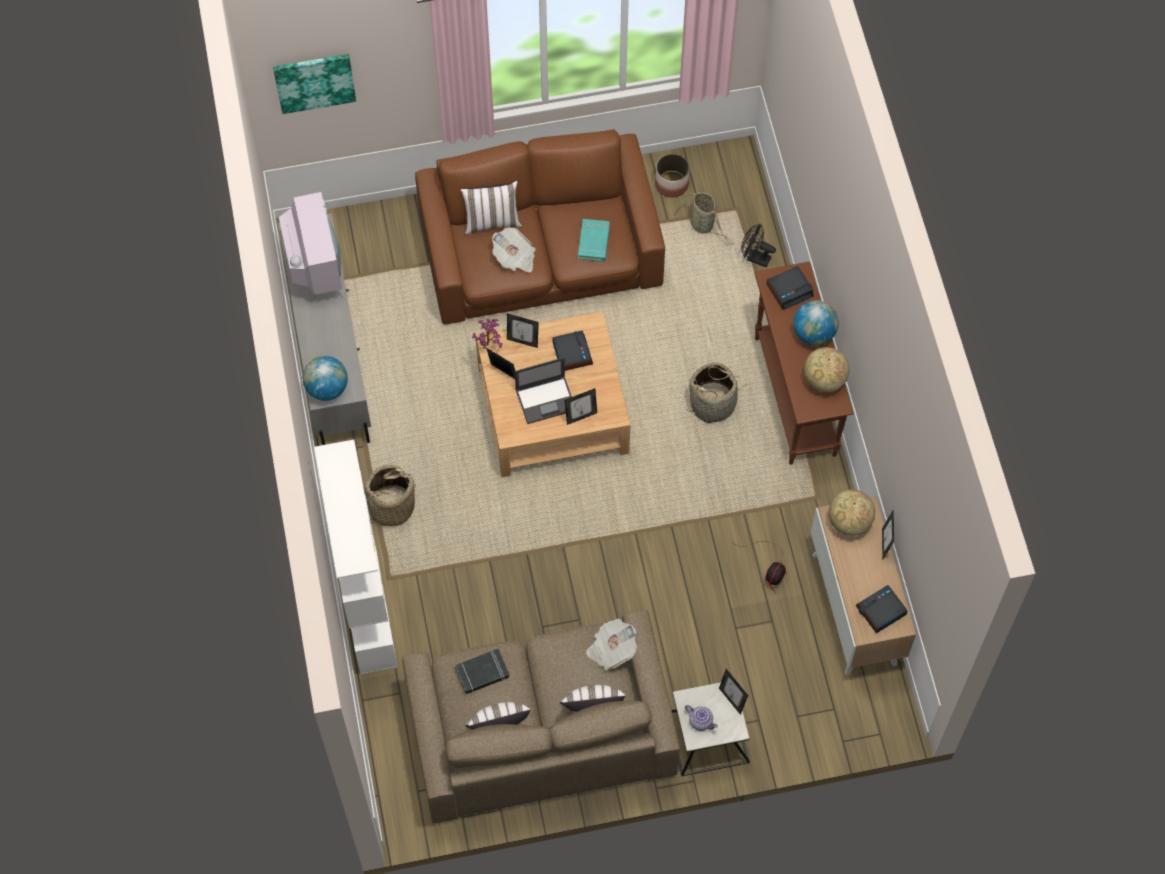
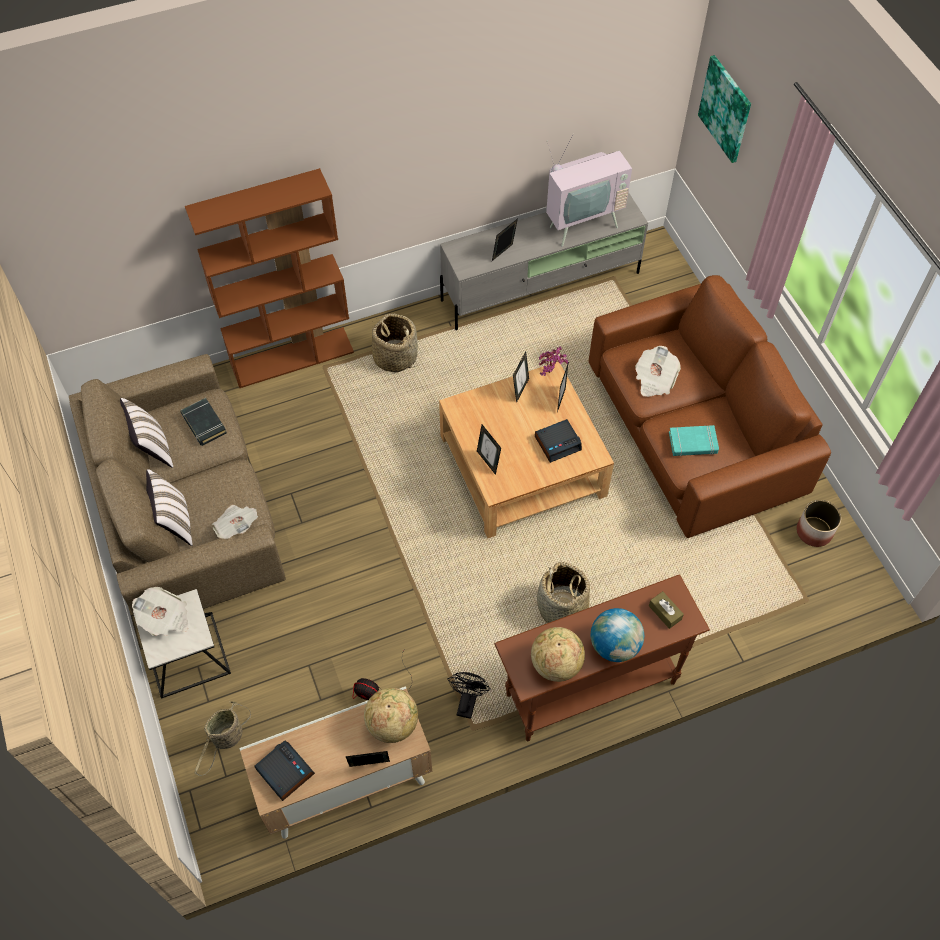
camera: 80 degrees right, 5 degrees down
globe [303,356,348,401] -> none
white bookcase [314,440,398,674] -> brown bookcase [185,168,354,388]
white pillow [461,181,522,235] -> none
laptop [515,357,572,424] -> none
basket [674,192,733,245] -> basket moved to [194,701,251,776]
teapot [685,705,718,731] -> newspaper [132,587,188,636]
picture frame [719,669,748,715] -> picture frame moved to [492,219,518,261]
black fan [741,223,776,267] -> black fan moved to [447,672,490,719]
alarm clock [767,266,813,310] -> brown tissue box [649,591,684,629]

